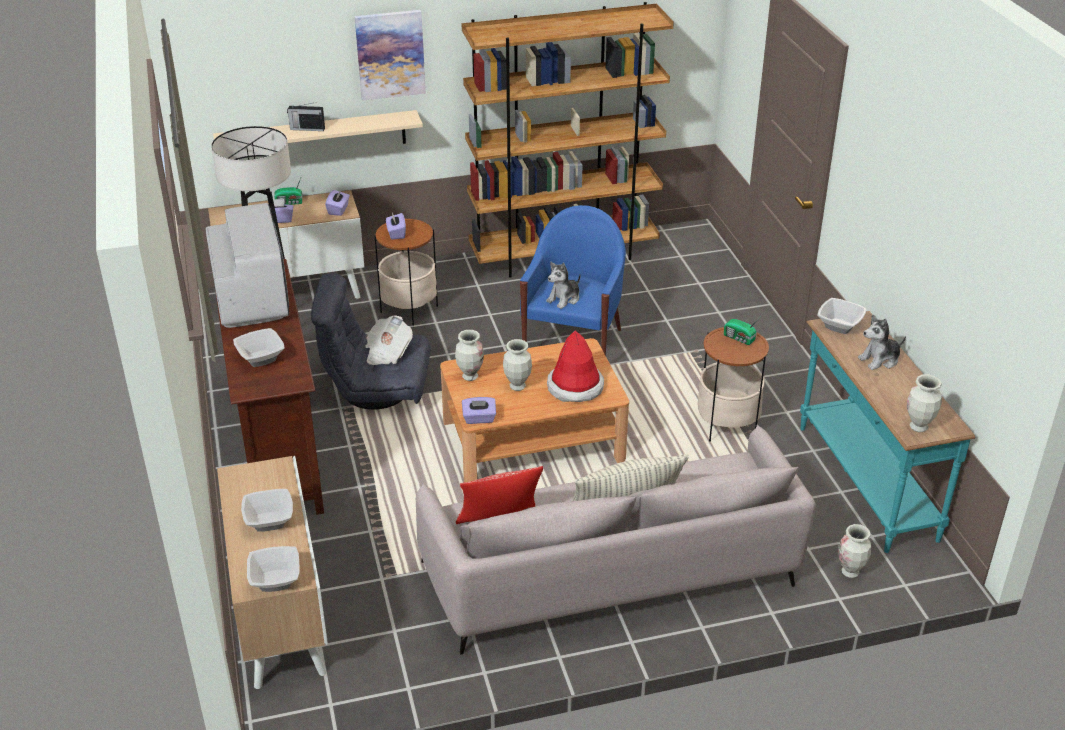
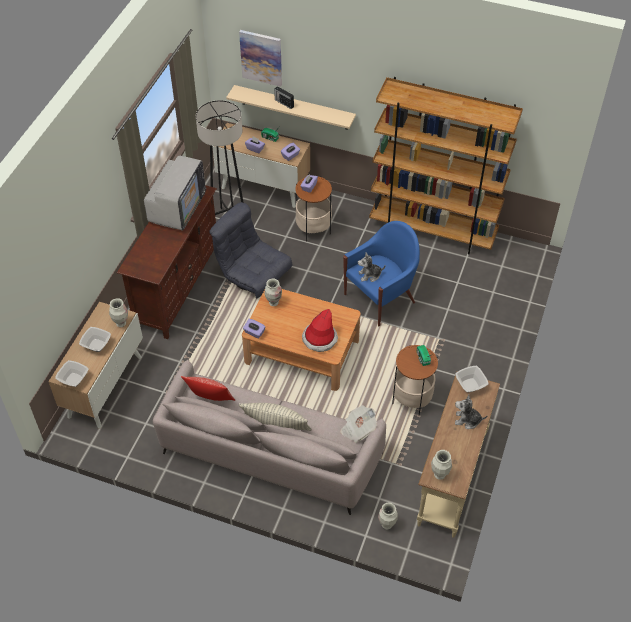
camera: 35 degrees right, 15 degrees up
bowl [233,328,285,367] -> none
picture [355,10,426,101] -> picture moved to [239,30,282,87]
newspaper [365,315,413,365] -> newspaper moved to [340,405,377,443]
vase [503,339,532,391] -> vase moved to [109,298,128,327]
turquoise console table [800,311,975,553] -> beige console table [417,371,500,538]

